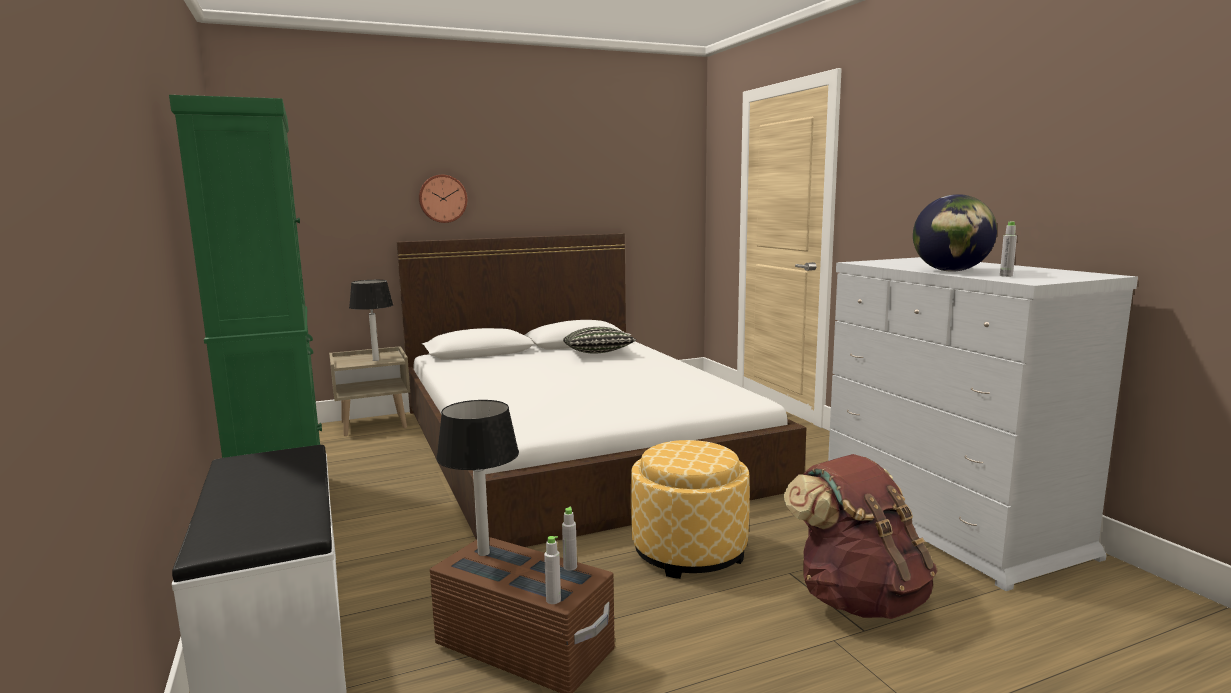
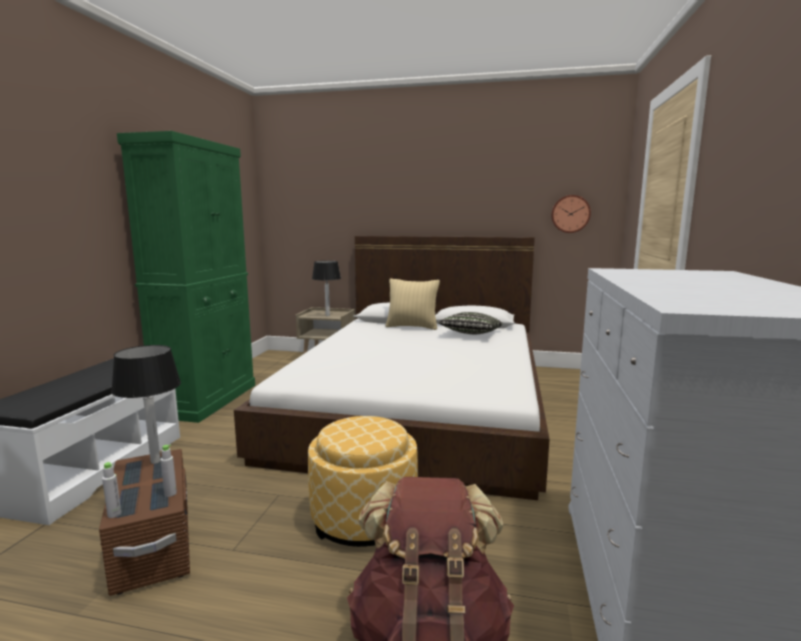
camera: 35 degrees right, 0 degrees up
wall clock [419,175,467,223] -> wall clock moved to [551,195,591,233]
globe [913,194,997,272] -> none
grey bottle [1000,222,1017,277] -> none
none -> beige pillow [386,279,440,330]

